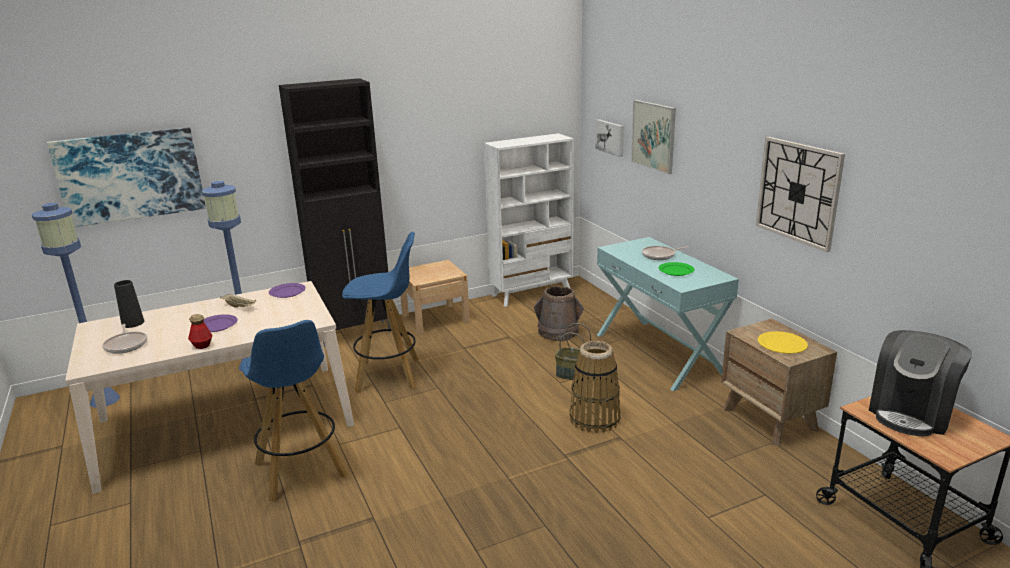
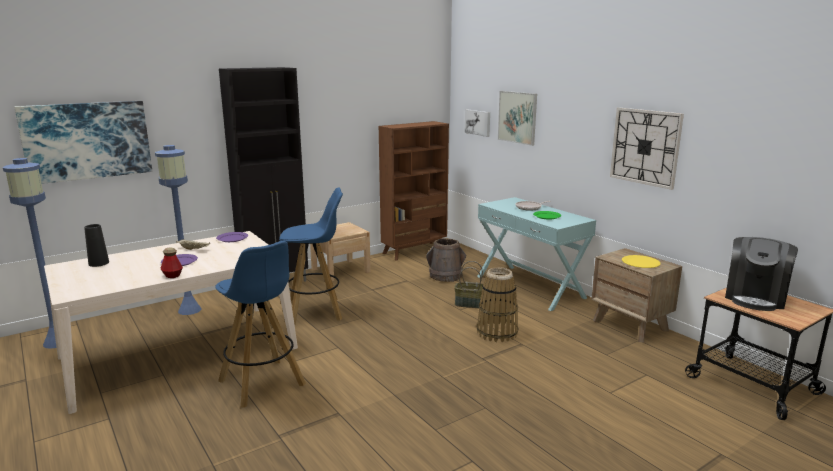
camera: 10 degrees left, 5 degrees down
frying pan [102,324,147,354] -> none
white bookcase [484,133,574,307] -> brown bookcase [379,121,449,261]

